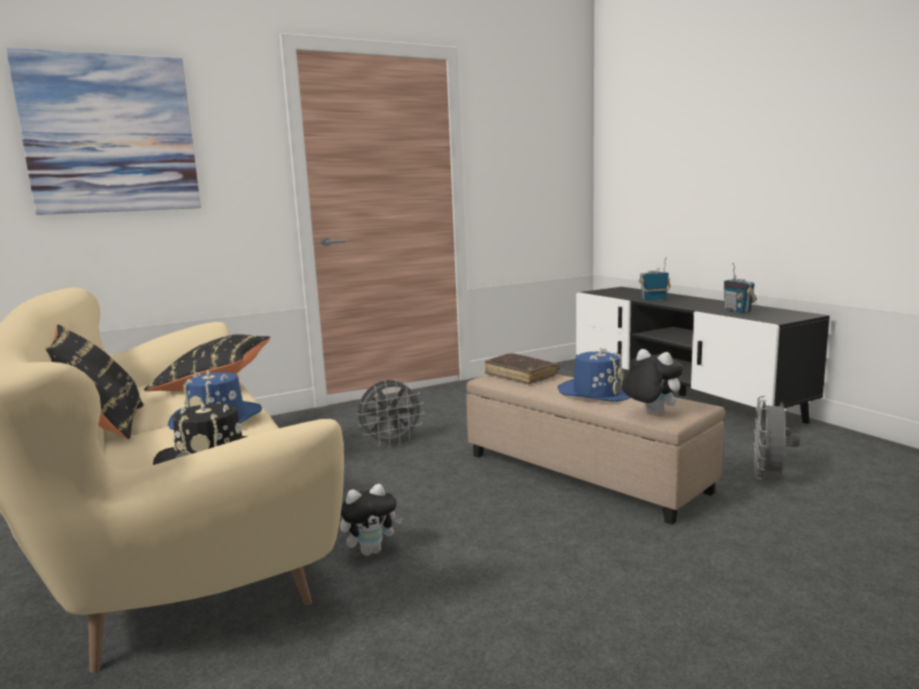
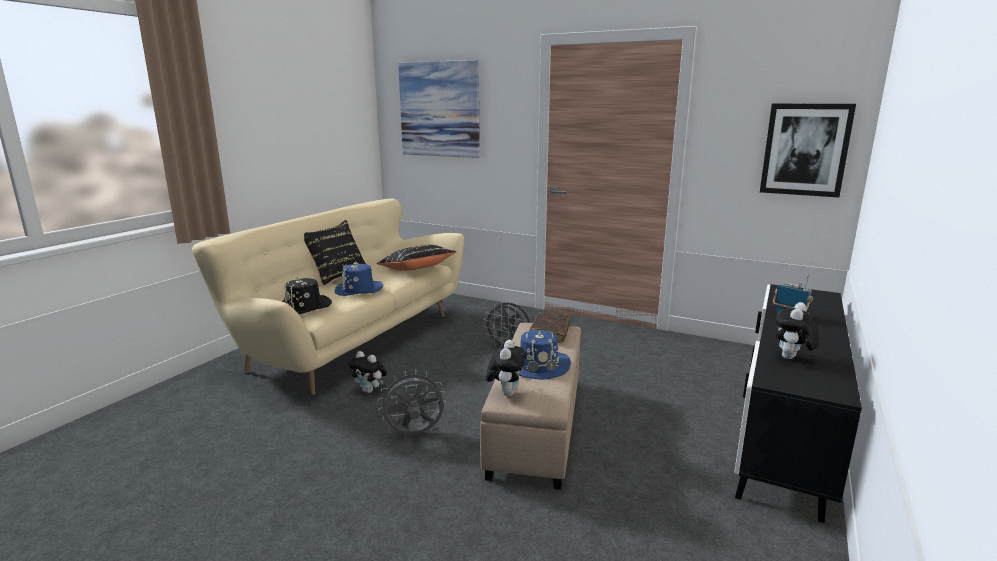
camera: 55 degrees right, 5 degrees up
radio [724,263,757,313] -> plush toy [775,302,819,359]
grey fan [754,396,800,480] -> grey fan moved to [378,370,446,435]
none -> picture [760,104,856,197]

